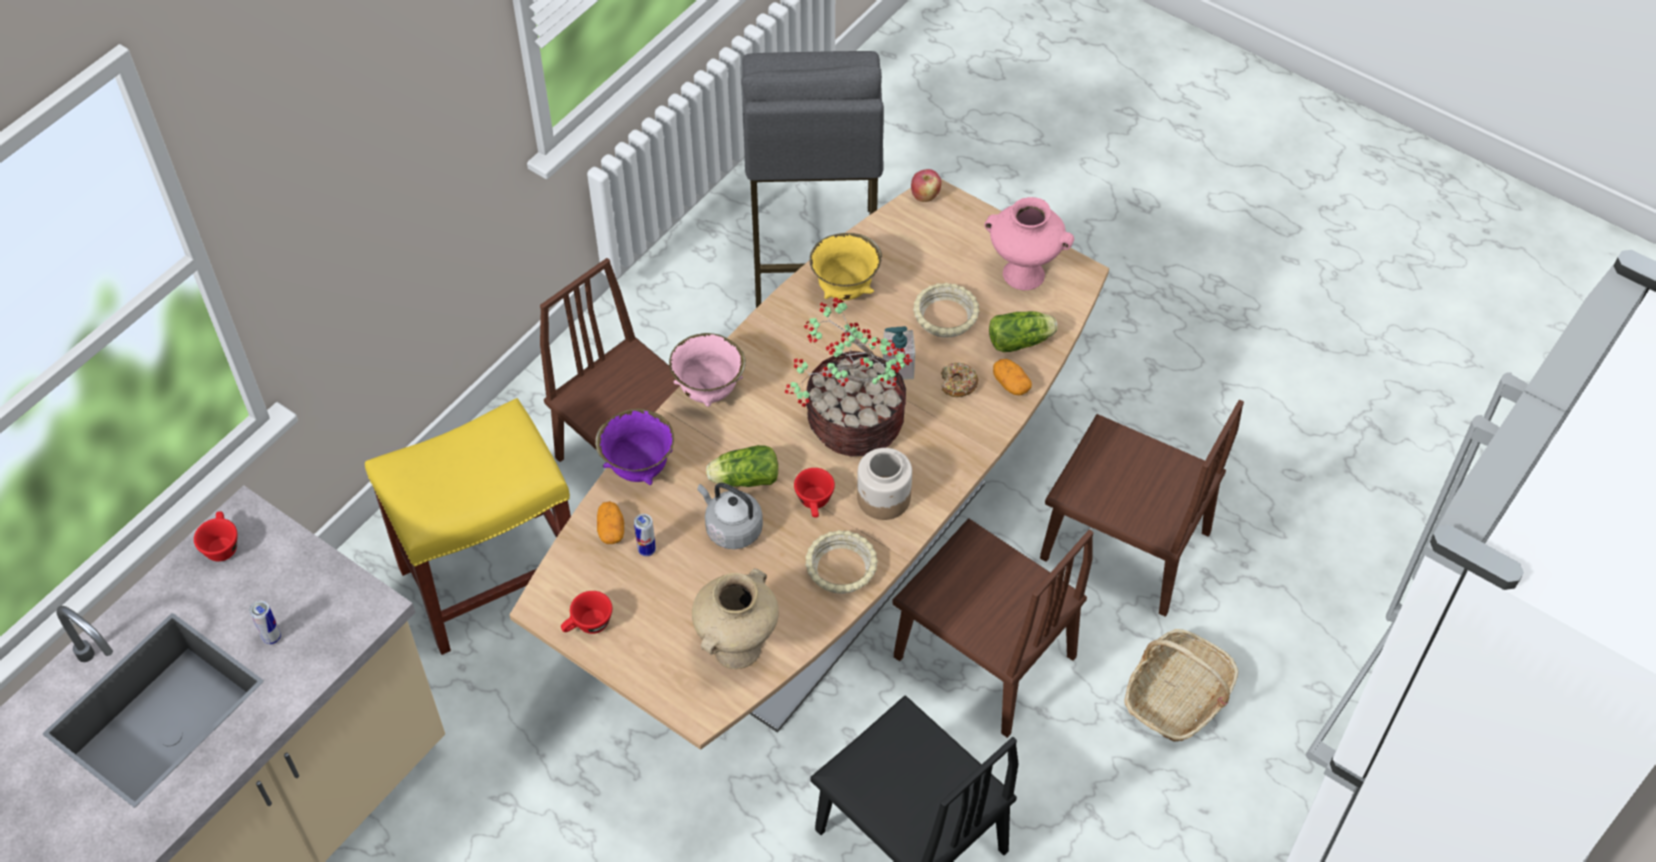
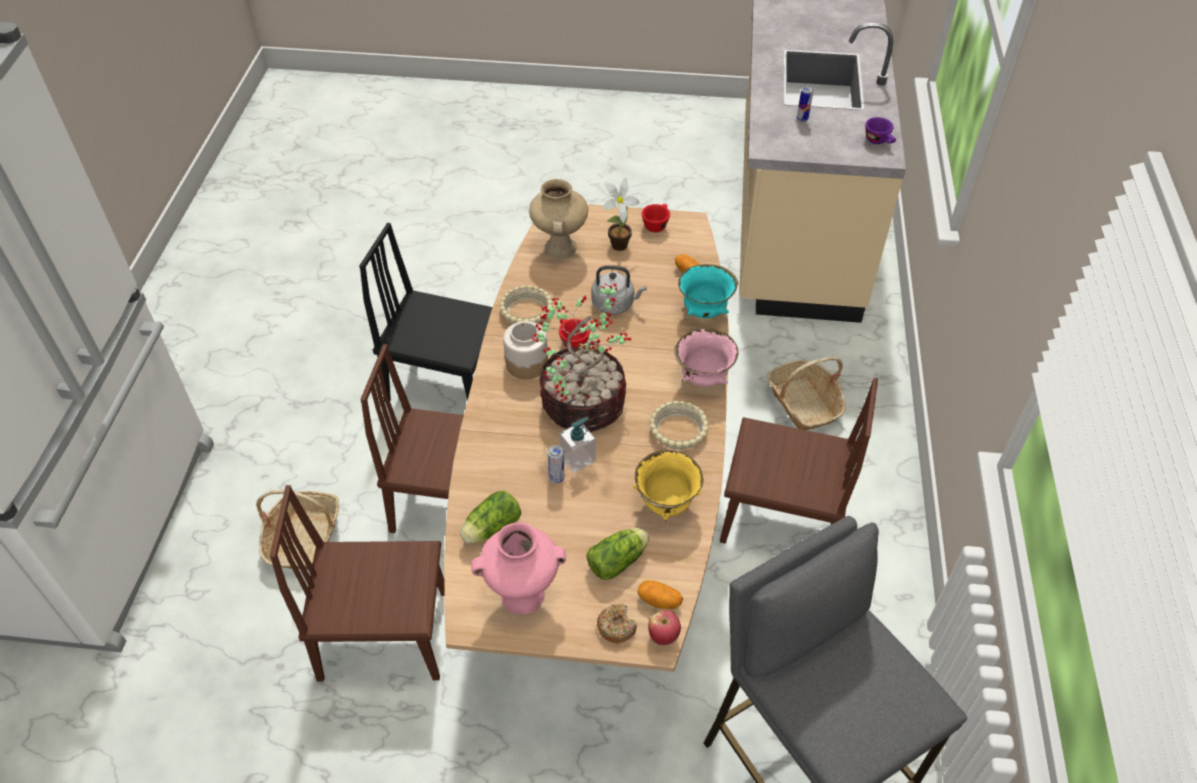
camera: 150 degrees right, 5 degrees down
red cup [194,511,238,562] -> purple cup [865,117,896,144]
yellow stool [365,398,571,655] -> basket [767,357,846,430]
purple bowl [595,409,674,485] -> turquoise bowl [678,264,738,319]
can [634,514,656,556] -> can moved to [547,445,564,483]
lettuce [706,445,778,487] -> lettuce moved to [586,528,649,580]
beige bowl [913,283,980,338] -> beige bowl moved to [650,400,709,449]
donut [941,363,978,397] -> donut moved to [597,604,637,644]
potato [993,359,1032,396] -> potato moved to [637,580,683,609]
none -> potted plant [602,178,640,251]

